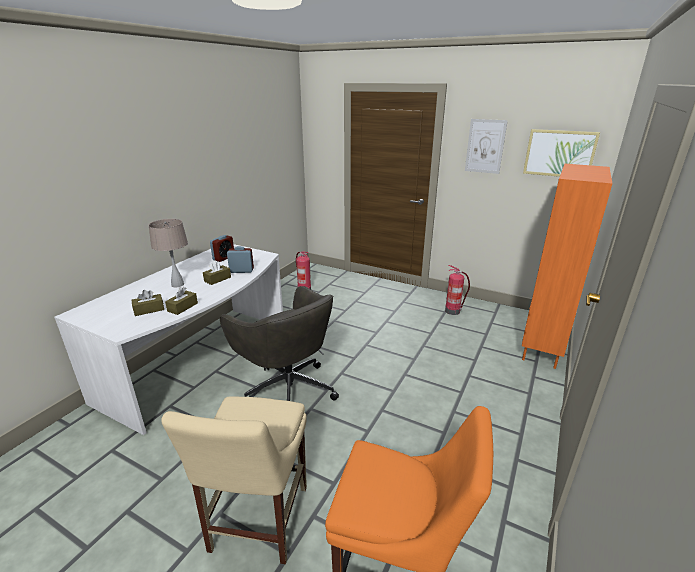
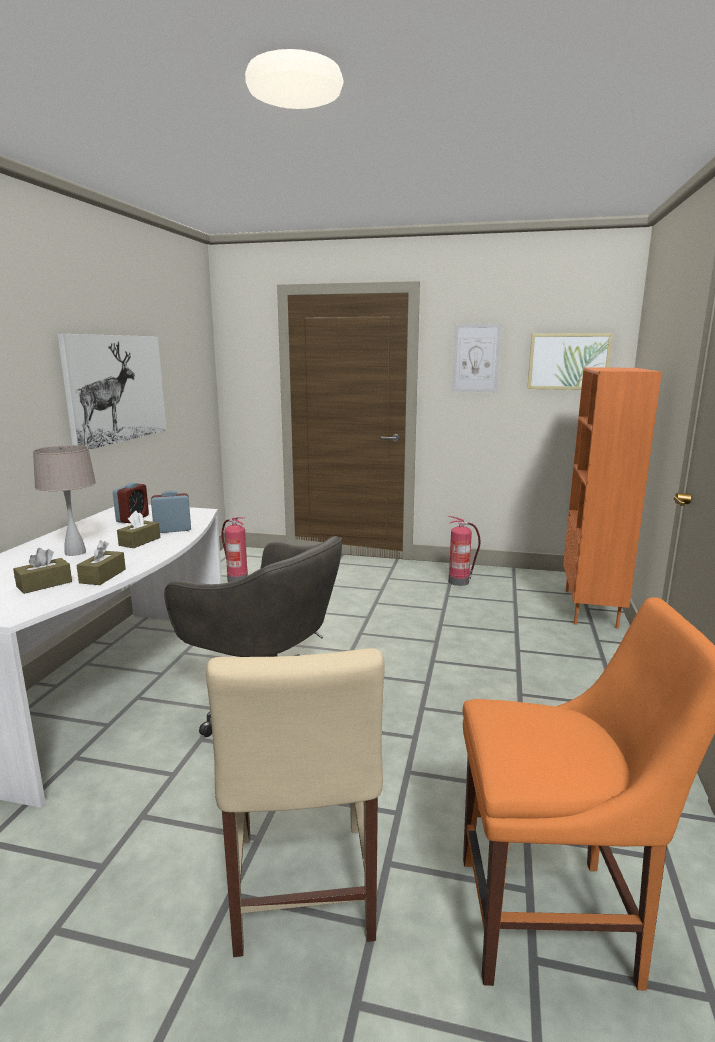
camera: 15 degrees left, 10 degrees down
none -> picture [58,334,166,450]

